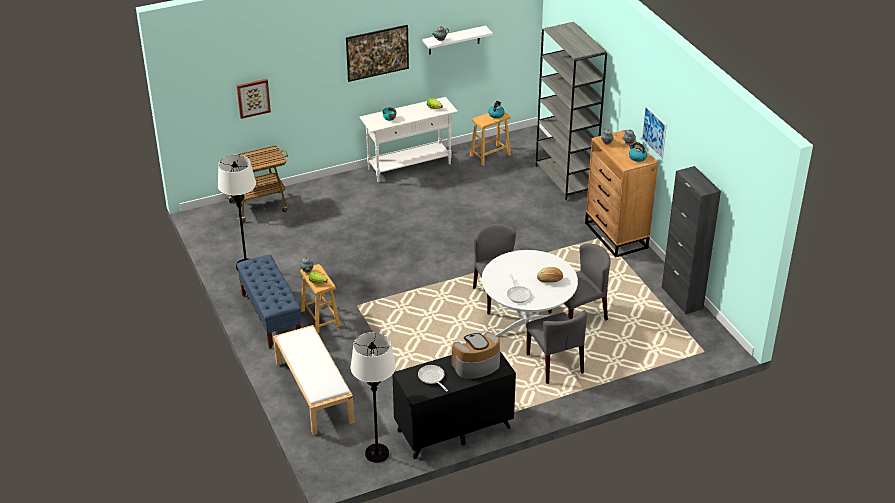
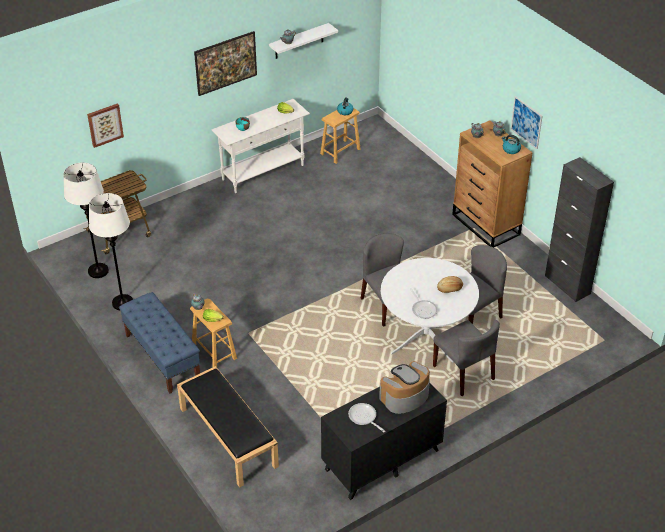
camera: 10 degrees left, 5 degrees up
white bench [273,325,354,435] -> black bench [177,366,279,488]
white floor lamp [350,332,396,463] -> white floor lamp moved to [64,162,109,278]
grey bookcase [536,22,607,200] -> none

